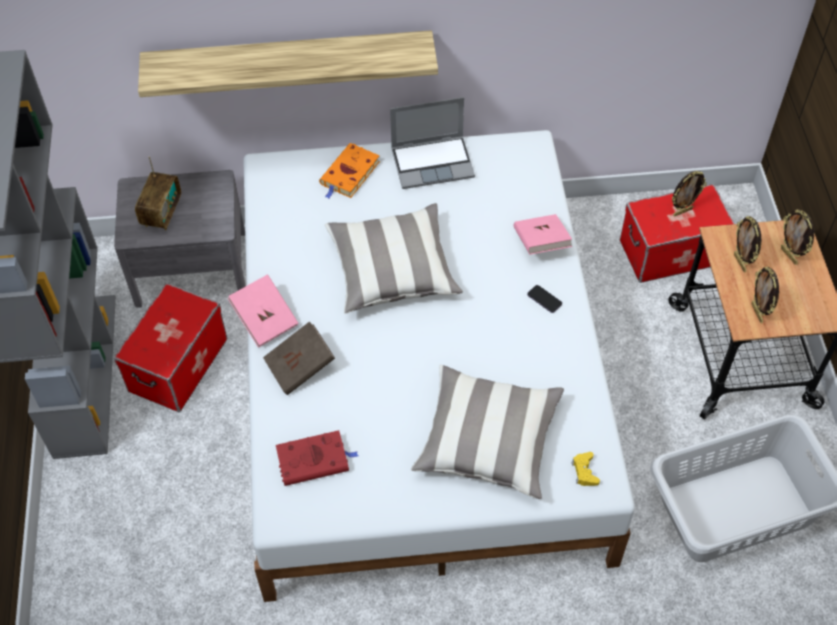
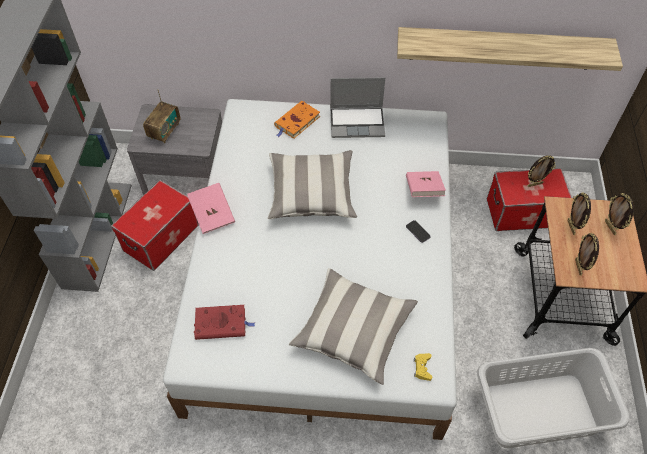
camera: 10 degrees right, 0 degrees up
shelf [138,30,438,97] -> shelf moved to [397,27,623,71]
brown book [263,321,335,395] -> none

